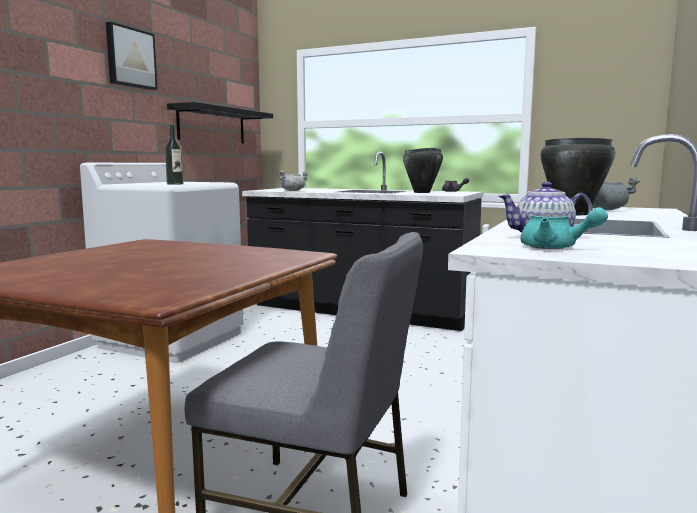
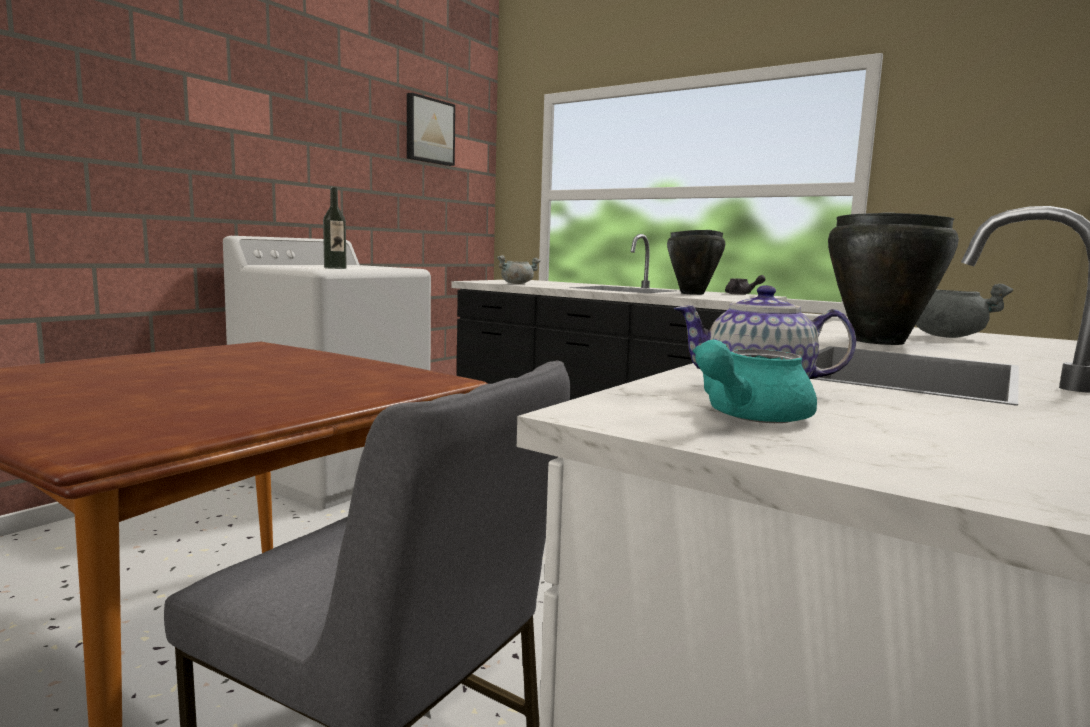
camera: 10 degrees right, 0 degrees up
picture [106,22,157,90] -> picture moved to [407,93,455,166]
black shelf [167,102,273,143] -> none
turquoise teapot [520,207,608,249] -> turquoise teapot turned 90 degrees clockwise [693,340,817,423]

